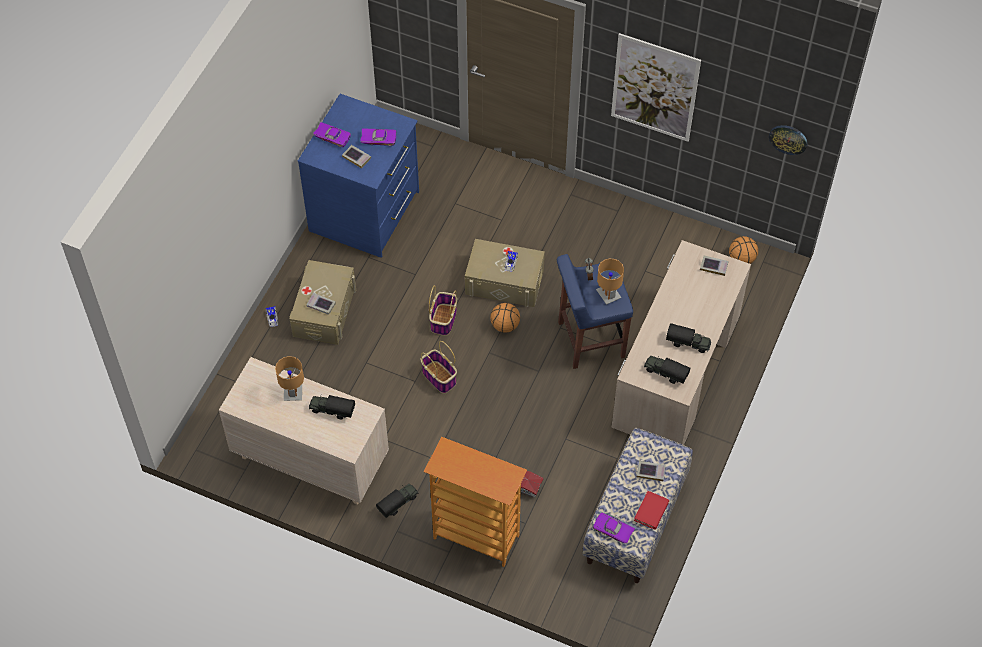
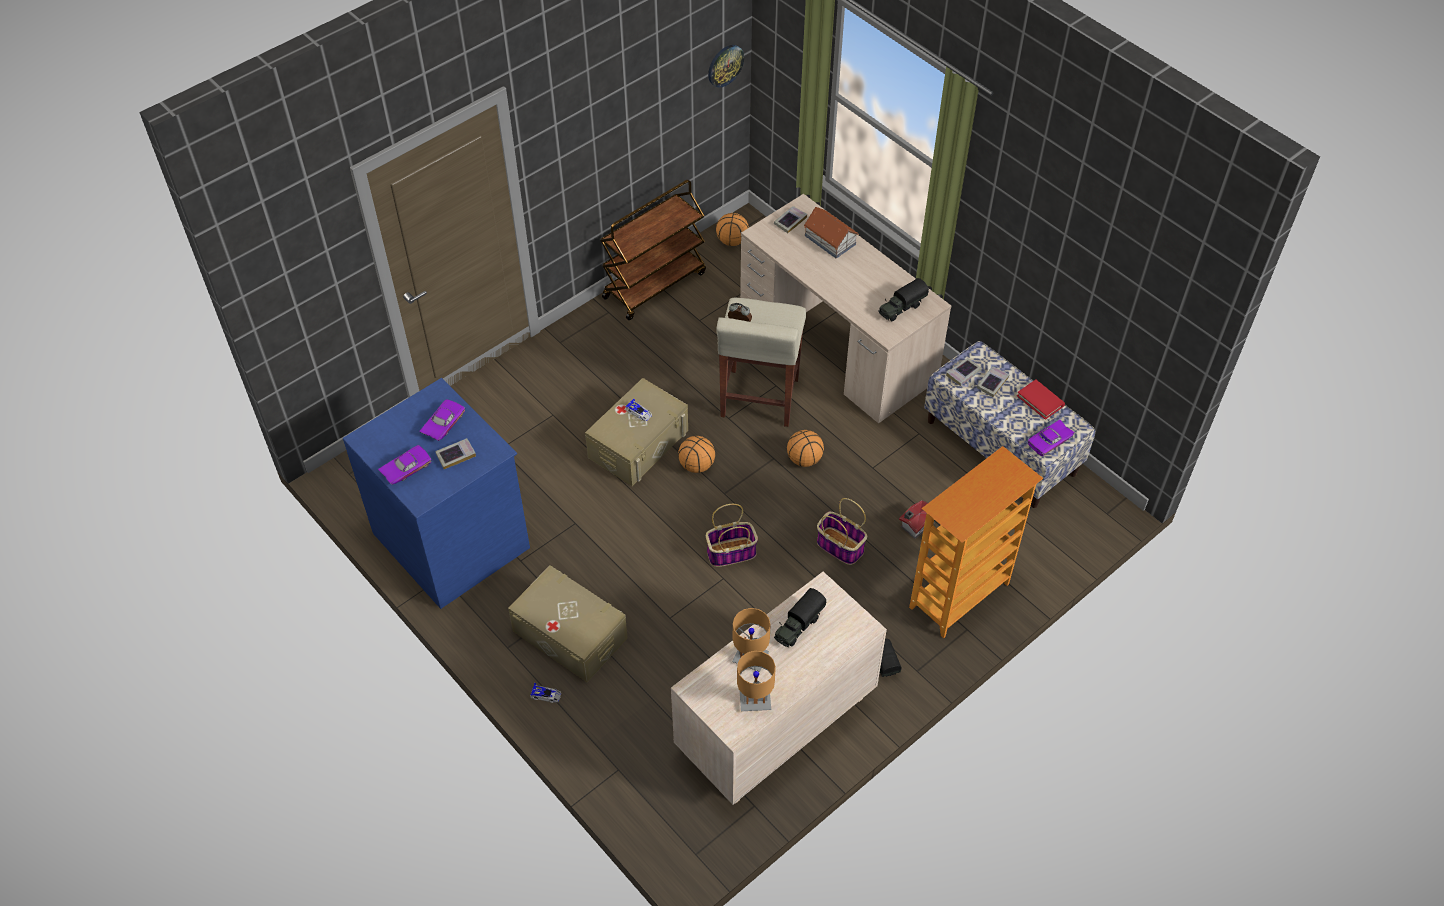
camera: 65 degrees left, 5 degrees down
book [306,293,336,315] -> book moved to [946,358,982,386]
basket [429,285,457,336] -> basket moved to [817,498,867,565]
blue stool [557,254,633,369] -> beige stool [716,298,806,427]
brown table lamp [596,259,624,305] -> brown table lamp moved to [737,651,776,711]
picture [611,33,701,142] -> none
toy truck [666,323,711,353] -> none
none -> brown cart [600,180,706,320]
none -> basketball [787,430,824,467]
none -> toy house [804,207,859,258]

